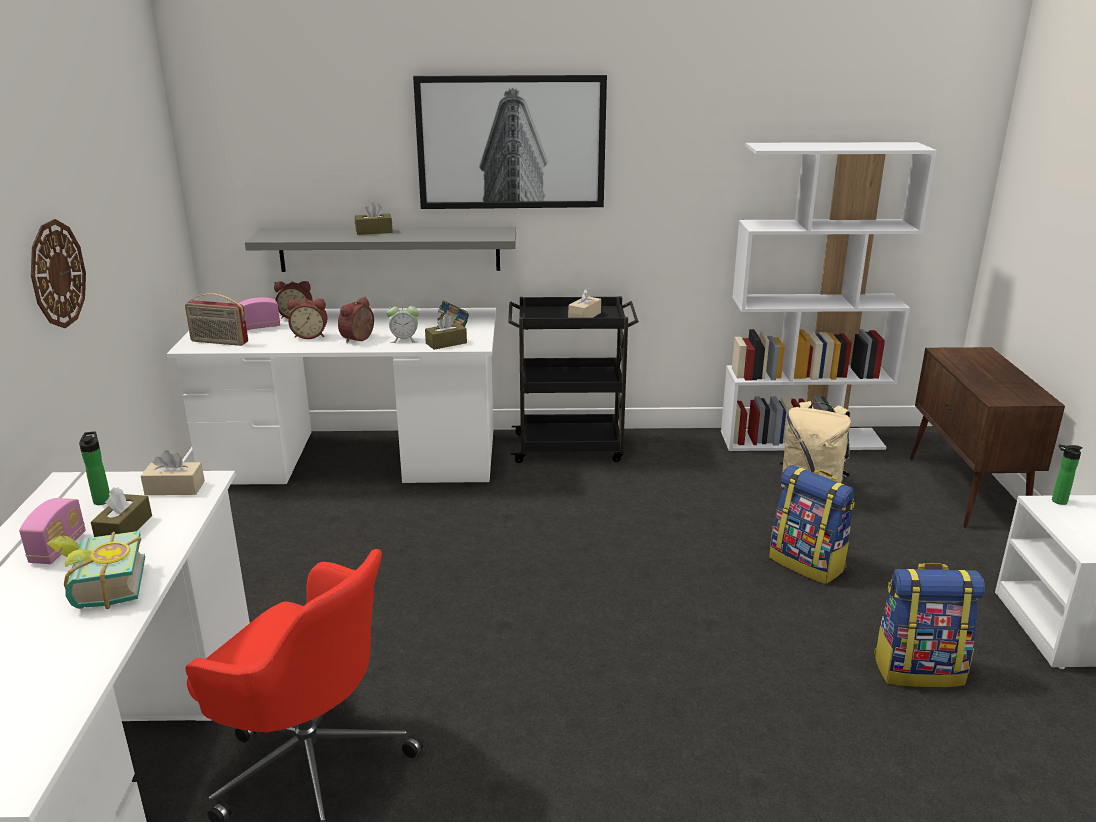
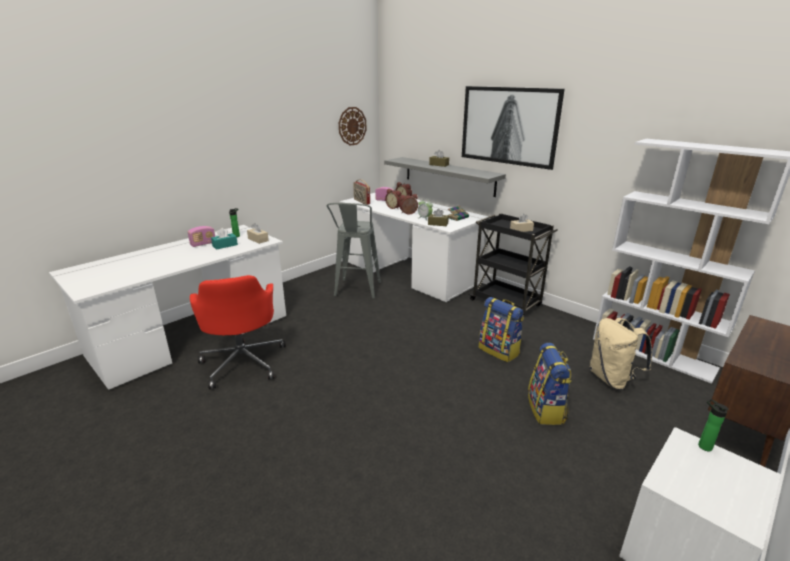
camera: 45 degrees right, 0 degrees up
wall clock [31,219,86,328] -> wall clock moved to [339,107,366,146]
book [47,531,145,609] -> none
brown tissue box [91,487,152,537] -> turquoise tissue box [211,228,238,250]
backpack [873,563,985,687] -> backpack moved to [479,297,524,362]
none -> grey stool [327,203,381,299]

